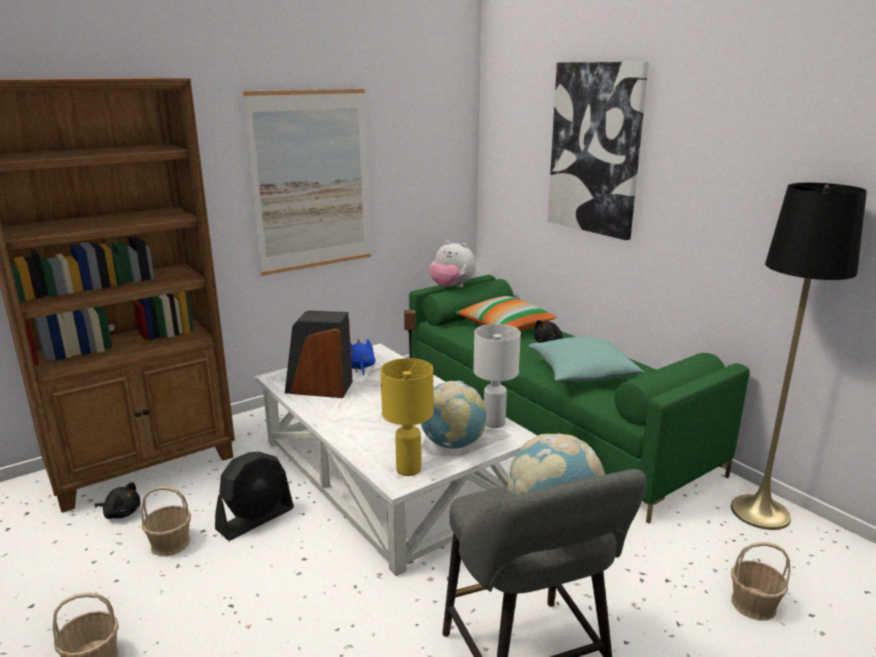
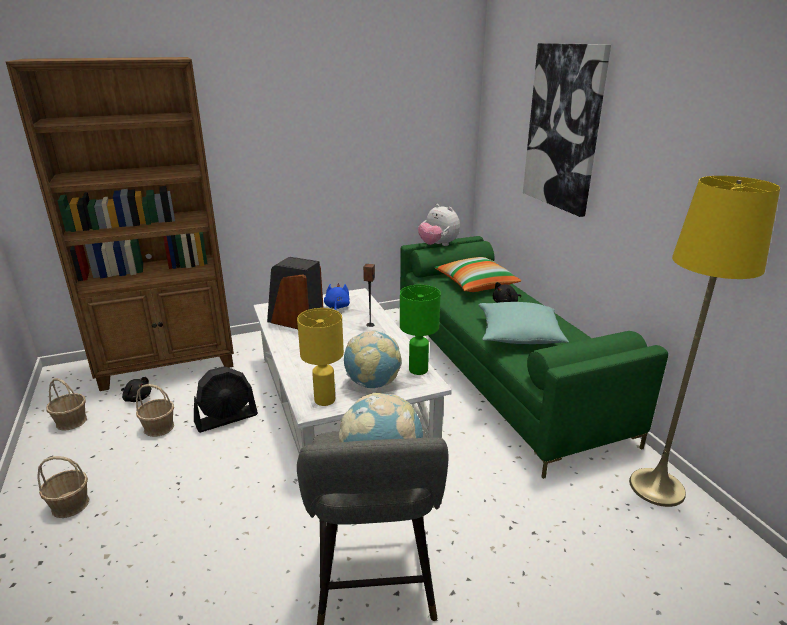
camera: 15 degrees right, 5 degrees up
picture [242,89,371,276] -> none
white table lamp [474,324,521,428] -> green table lamp [400,285,441,375]
black floor lamp [731,183,867,530] -> yellow floor lamp [629,176,780,507]
basket [731,542,790,621] -> basket moved to [46,378,87,431]

